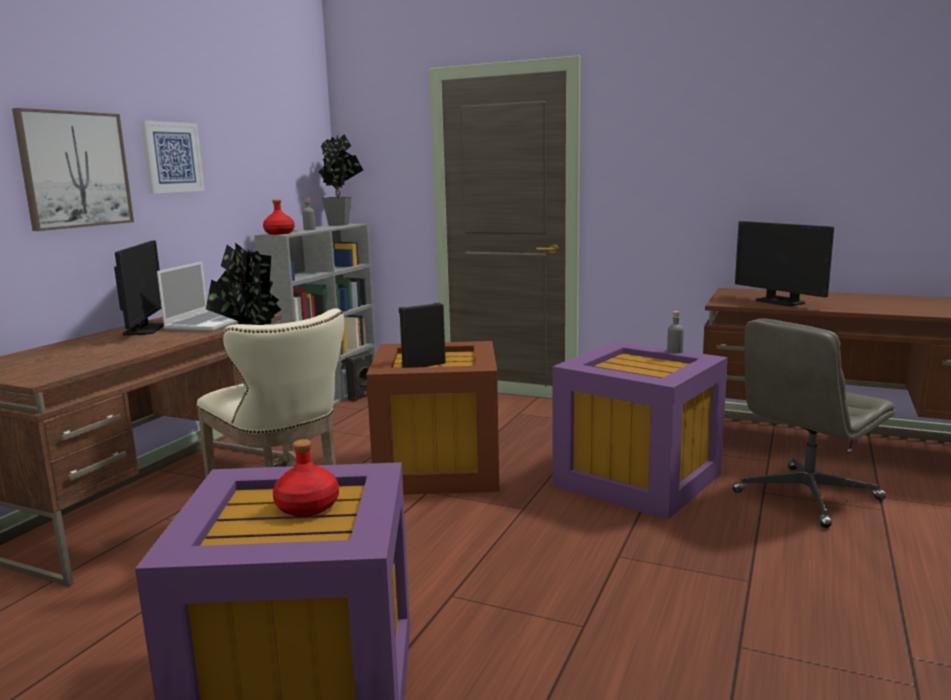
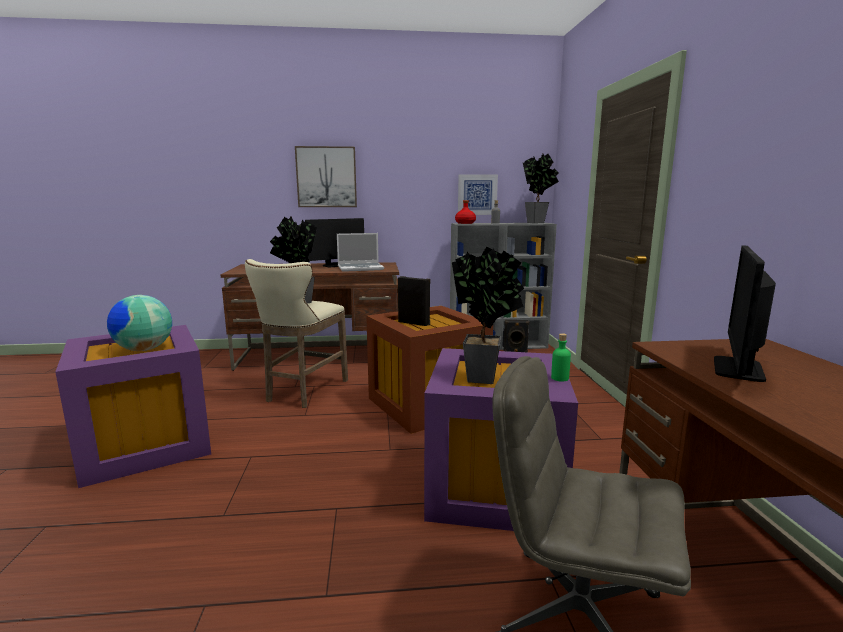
camera: 60 degrees right, 0 degrees up
picture [140,120,205,194] -> picture moved to [458,174,498,215]
red bottle [273,439,339,517] -> globe [107,295,172,351]
grey bottle [667,311,684,353] -> green bottle [551,333,571,382]
none -> potted plant [452,246,524,384]

